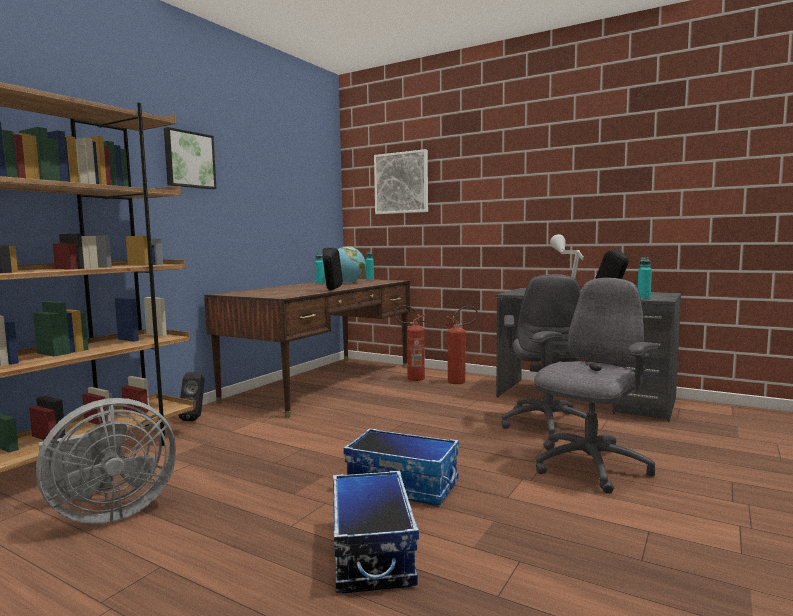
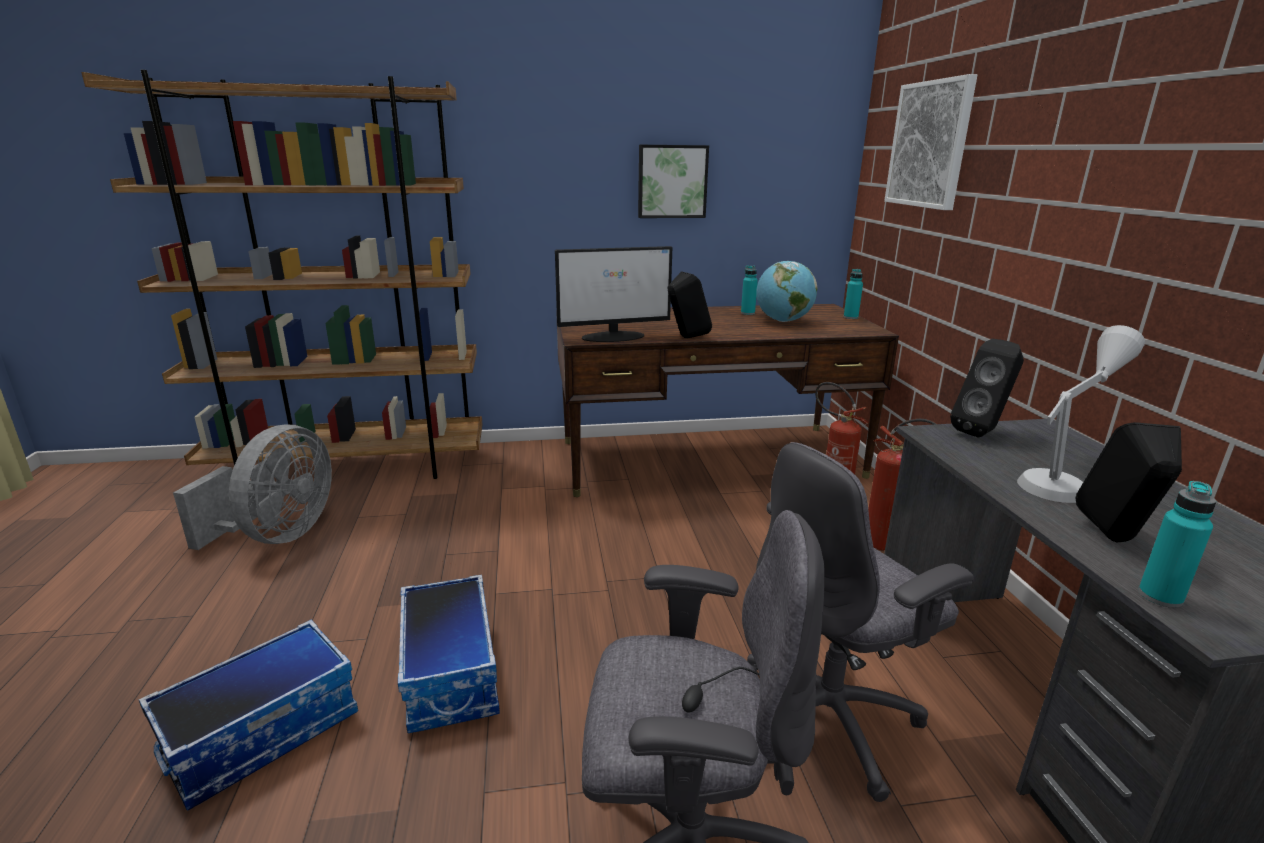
camera: 50 degrees right, 15 degrees up
grey fan [36,398,176,524] -> grey fan turned 90 degrees counterclockwise [173,424,332,550]
picture [164,127,216,189] -> picture moved to [638,145,709,218]
black speaker [179,372,205,421] -> black speaker moved to [950,339,1024,438]
none -> monitor [555,246,672,342]

